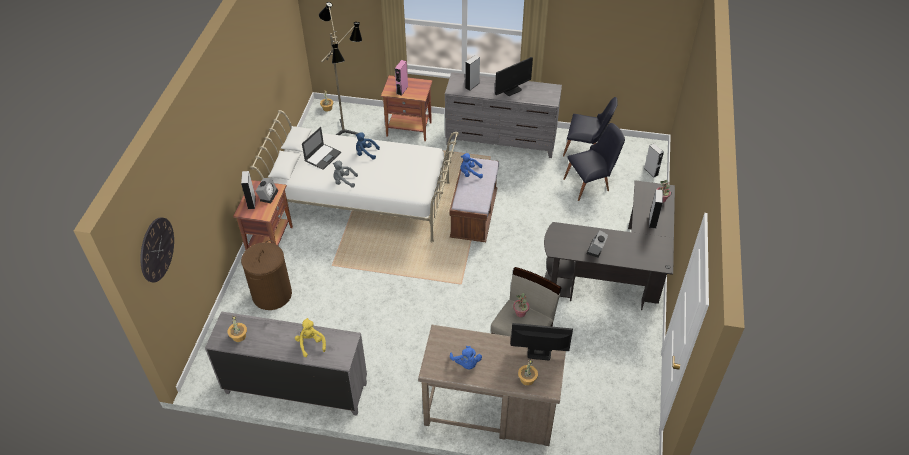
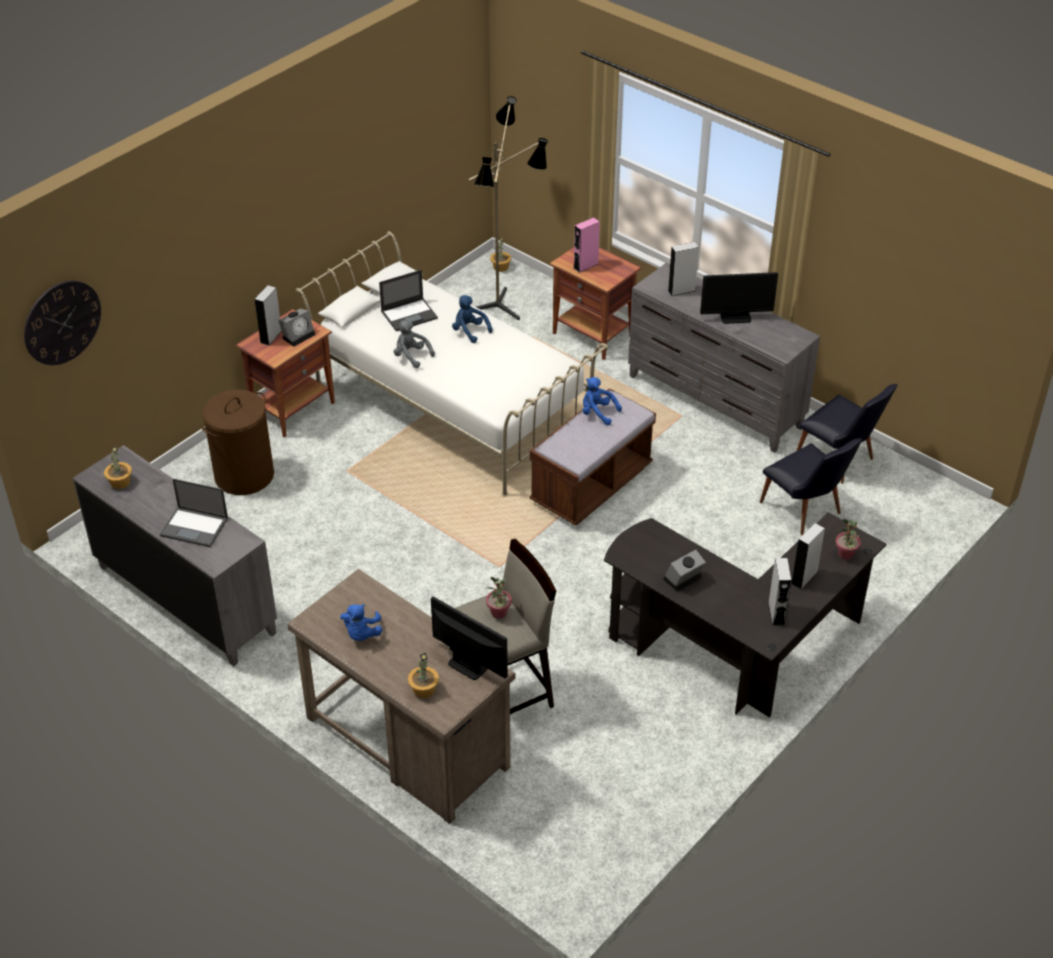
camera: 30 degrees right, 5 degrees down
yellow plush toy [295,318,326,357] -> laptop [160,479,228,547]
black chair [564,123,625,201] -> black chair turned 45 degrees clockwise [760,438,862,535]
grey speaker [644,143,664,177] -> grey speaker moved to [768,558,792,626]

